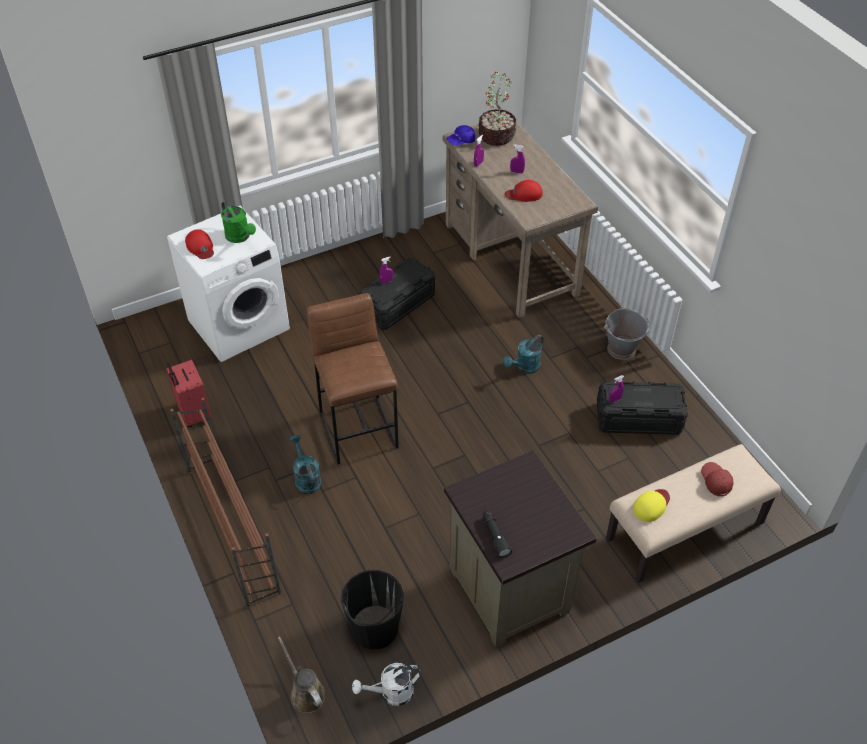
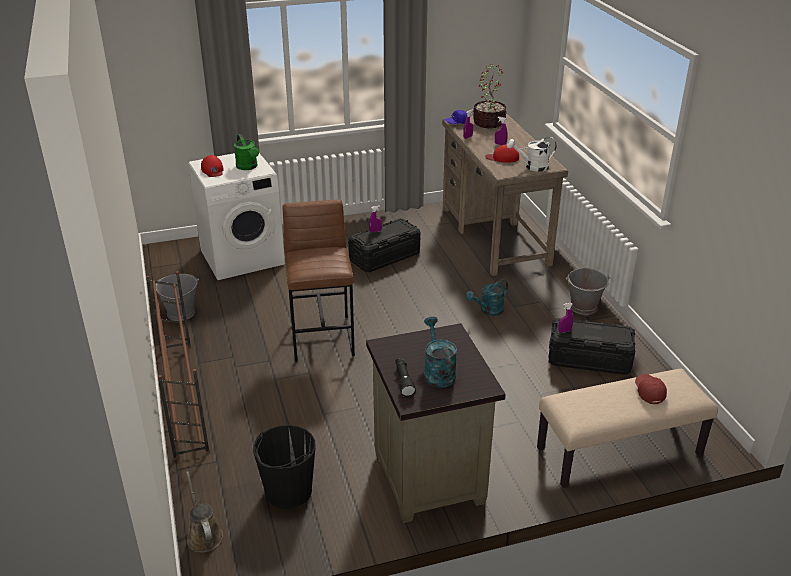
camera: 10 degrees right, 15 degrees down
red suitcase [166,360,212,427] -> grey bucket [156,274,199,321]
turquoise watering can [290,435,321,494] -> turquoise watering can moved to [424,316,457,388]
white watering can [352,663,421,706] -> white watering can moved to [507,137,557,172]
yellow cap [633,489,670,522] -> none

